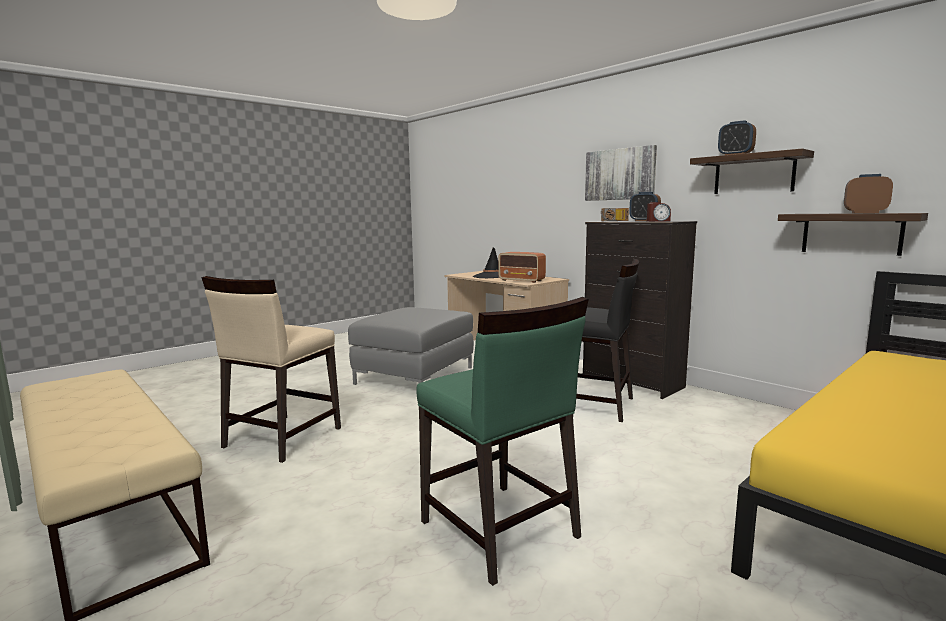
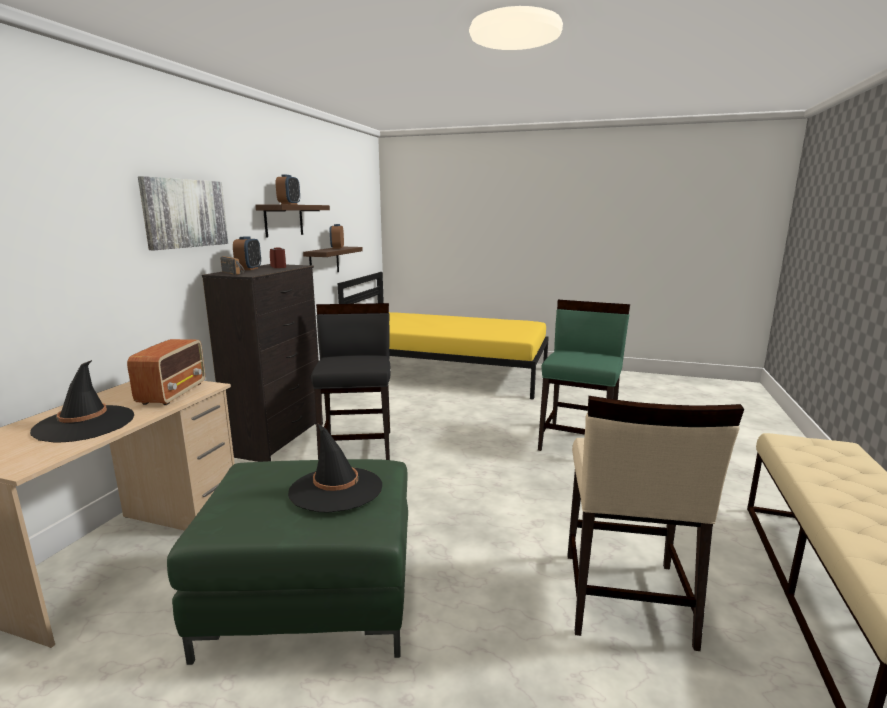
camera: 120 degrees left, 5 degrees up
beige chair [202,276,341,463] -> beige chair turned 105 degrees clockwise [567,396,744,651]
grey ottoman [348,307,474,385] -> green ottoman [167,459,408,665]
none -> black hat [288,423,382,512]

